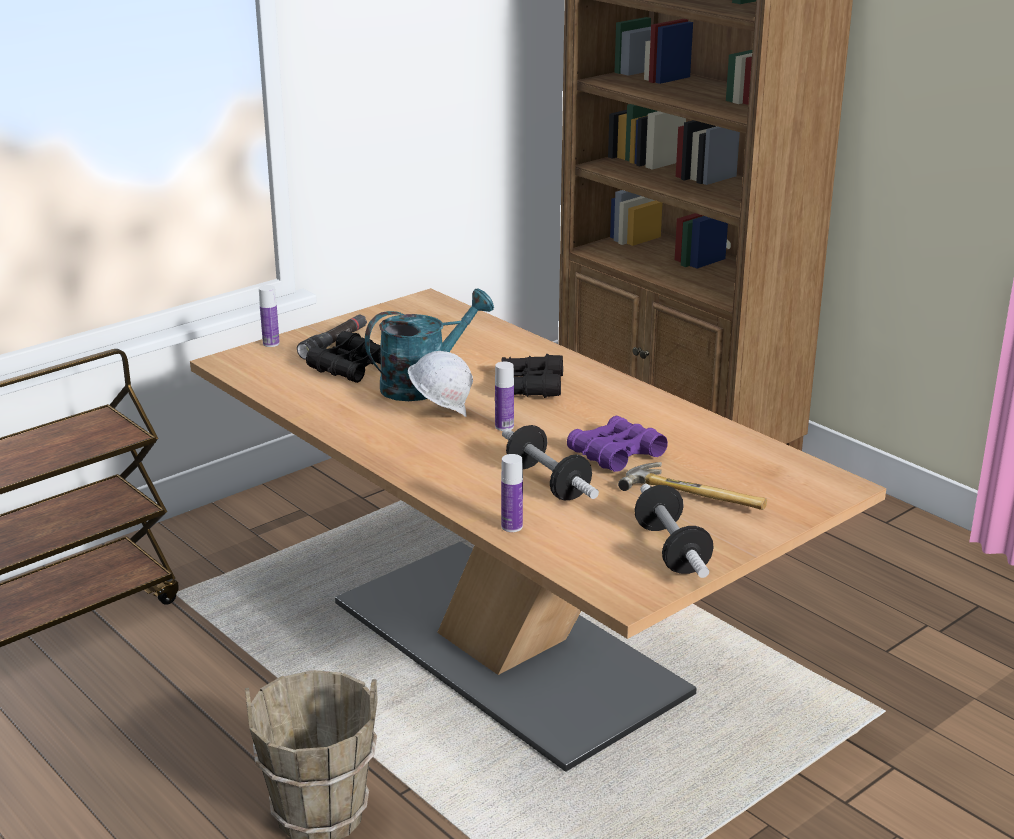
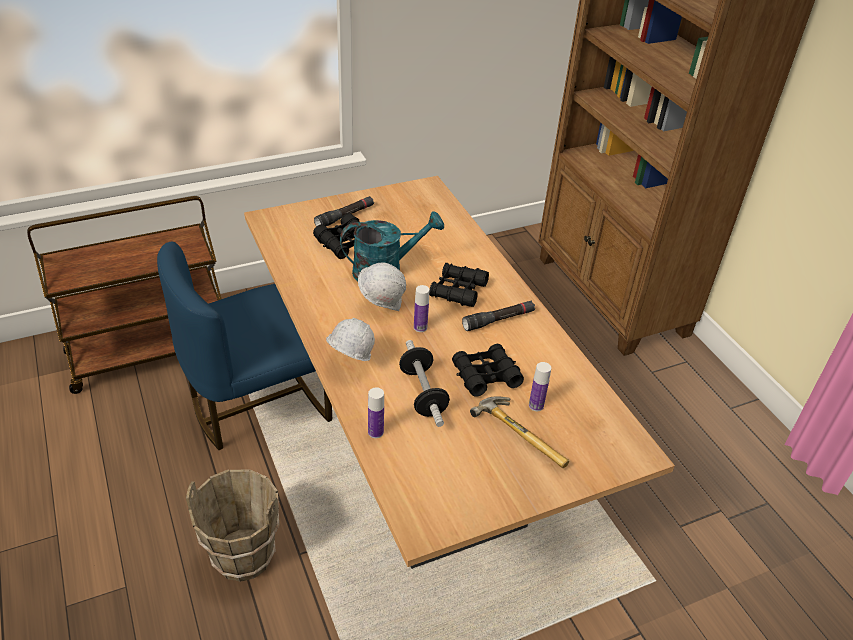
camera: 15 degrees right, 15 degrees up
bottle [259,285,280,347] -> bottle moved to [529,362,551,411]
purple binoculars [567,416,668,472] -> black binoculars [452,344,524,397]
dumbbell [634,484,714,578] -> none
none -> blue chair [157,242,332,450]
none -> white hard hat [326,318,375,361]
none -> black flashlight [462,301,535,331]

